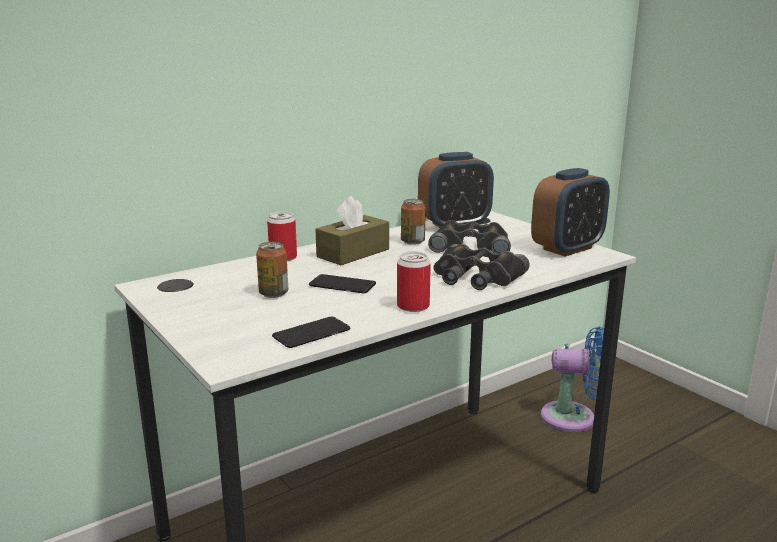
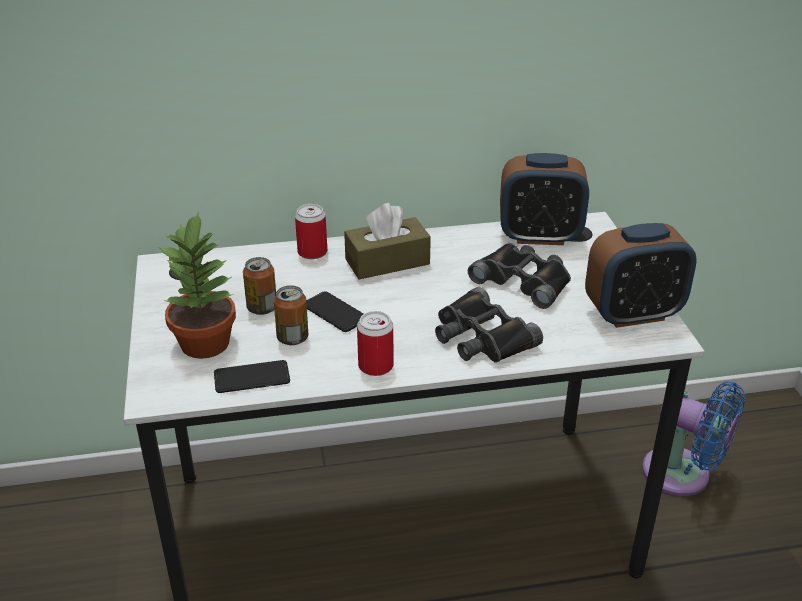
camera: 25 degrees right, 15 degrees up
can [401,199,426,245] -> can moved to [274,285,308,345]
none -> potted plant [159,211,236,359]

